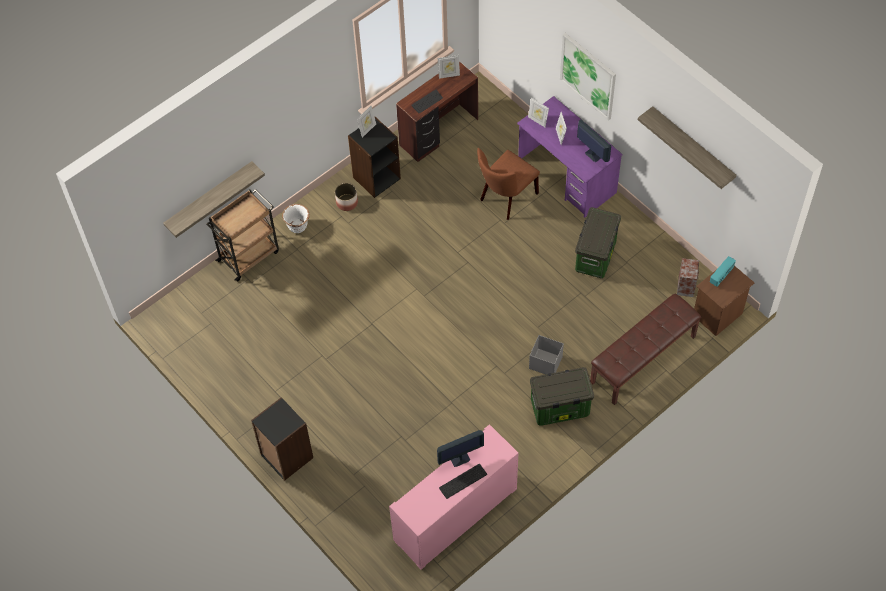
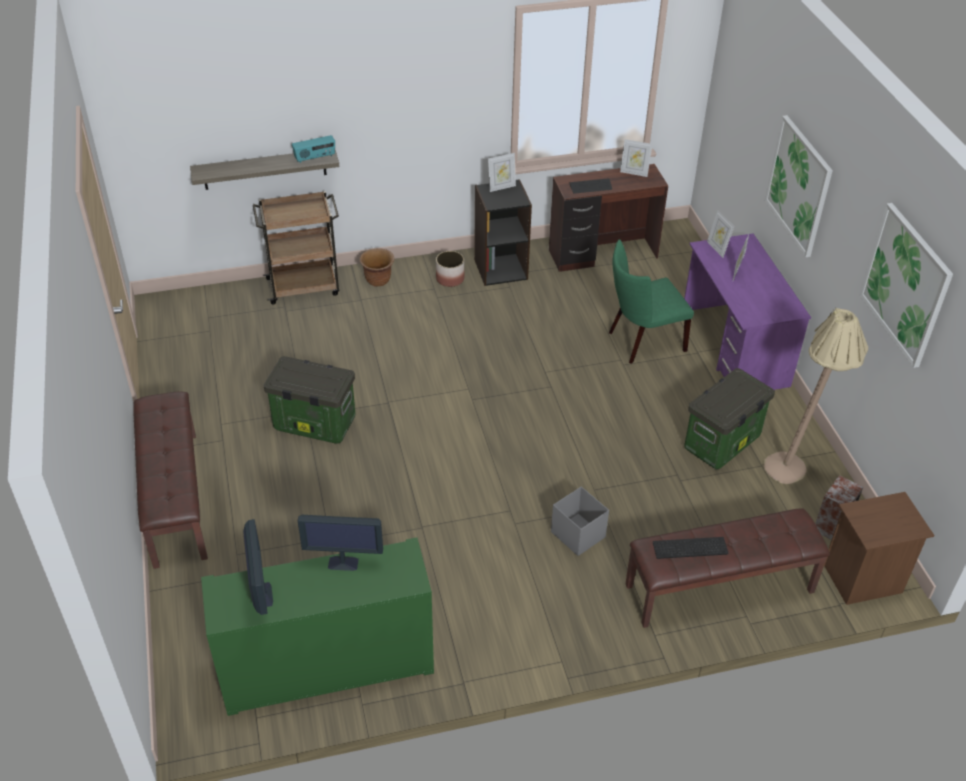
camera: 25 degrees right, 15 degrees down
black bookcase [251,397,313,481] -> brown bench [133,391,208,569]
white planter [282,204,310,233] -> brown planter [360,248,394,287]
pink cabinet [389,424,519,570] -> green cabinet [201,537,434,716]
keyboard [439,464,487,499] -> keyboard moved to [653,537,728,559]
brown chair [477,148,540,220] -> green chair [609,239,694,364]
storage box [530,367,594,426] -> storage box moved to [263,356,356,444]
monitor [577,120,611,162] -> monitor moved to [243,519,273,615]
shelf [638,106,737,189] -> picture [859,203,953,368]
radio [710,256,736,287] -> radio moved to [292,135,335,163]
none -> beige floor lamp [764,308,868,484]

